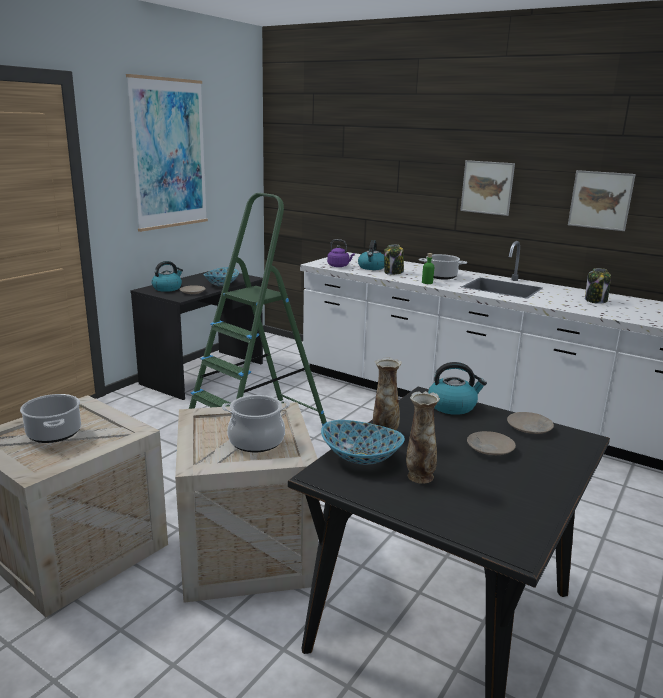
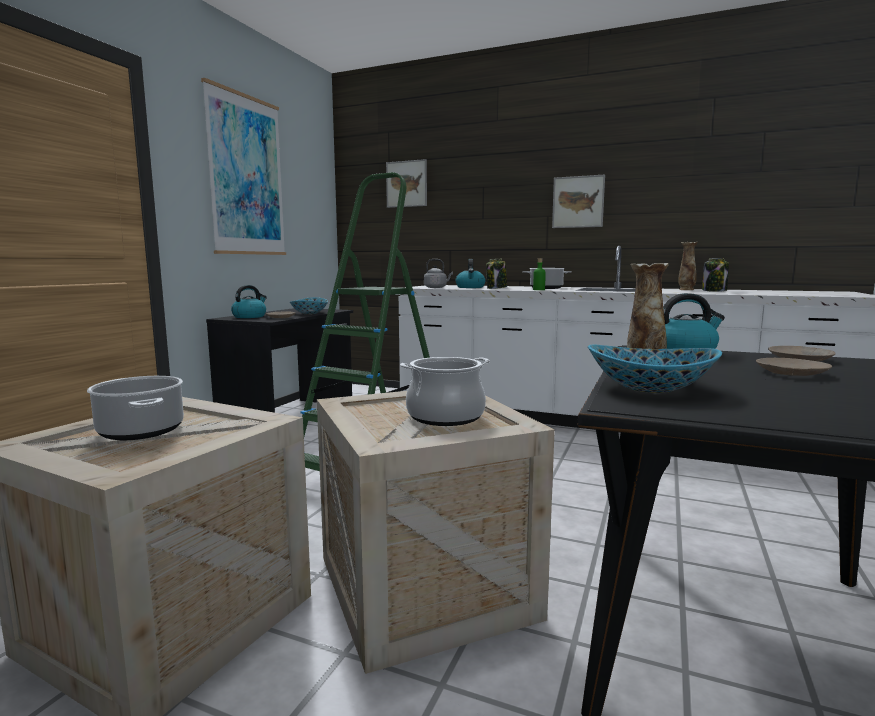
camera: 10 degrees left, 10 degrees down
purple kettle [327,239,355,267] -> grey kettle [424,259,453,288]
vase [406,391,440,484] -> vase moved to [679,242,698,290]
picture [568,170,636,231] -> picture moved to [386,159,427,208]

